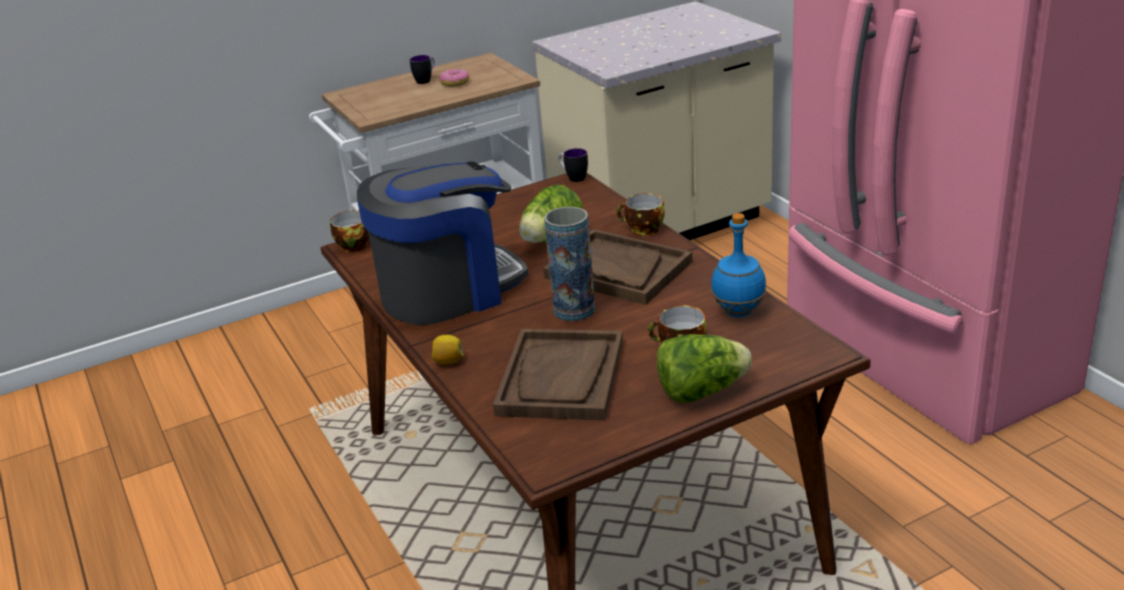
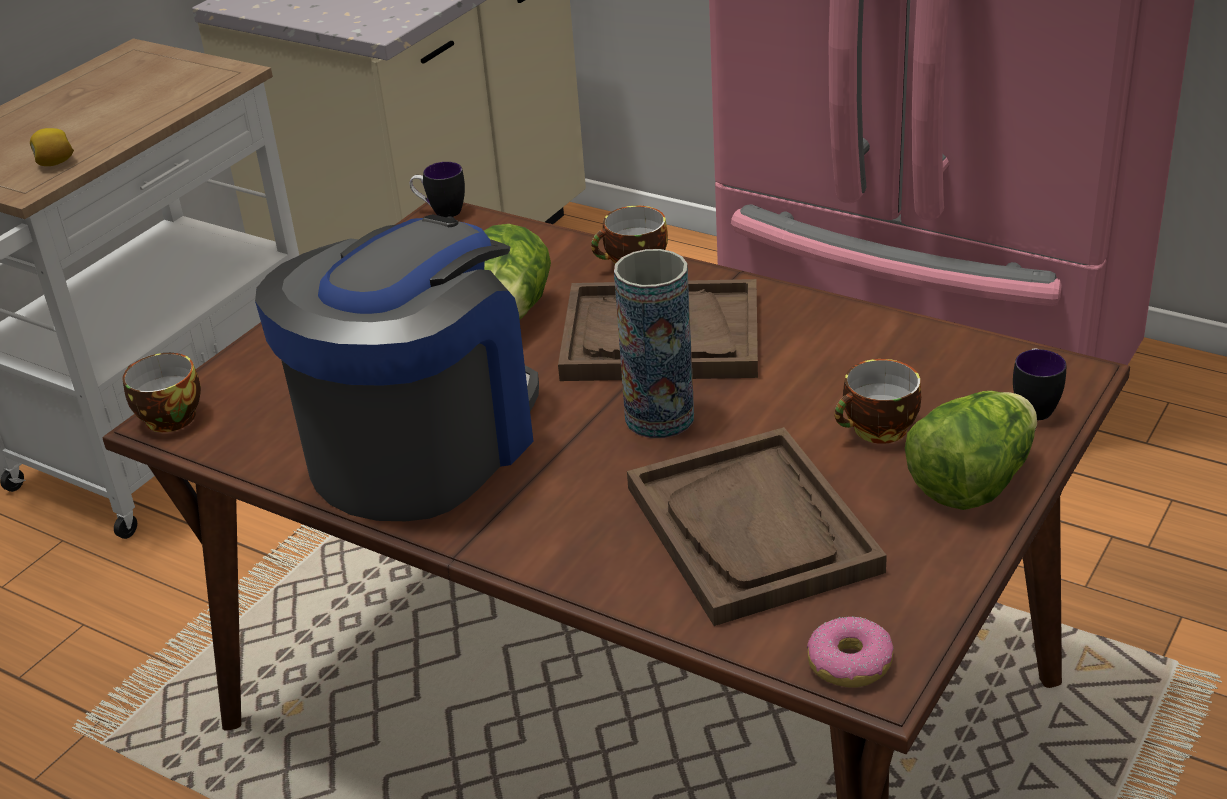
camera: 30 degrees left, 5 degrees up
mug [410,55,435,84] -> mug moved to [1013,349,1066,420]
lemon [432,335,463,364] -> lemon moved to [30,128,74,166]
donut [439,69,469,87] -> donut moved to [807,616,893,688]
blue bottle [711,213,766,317] -> none

